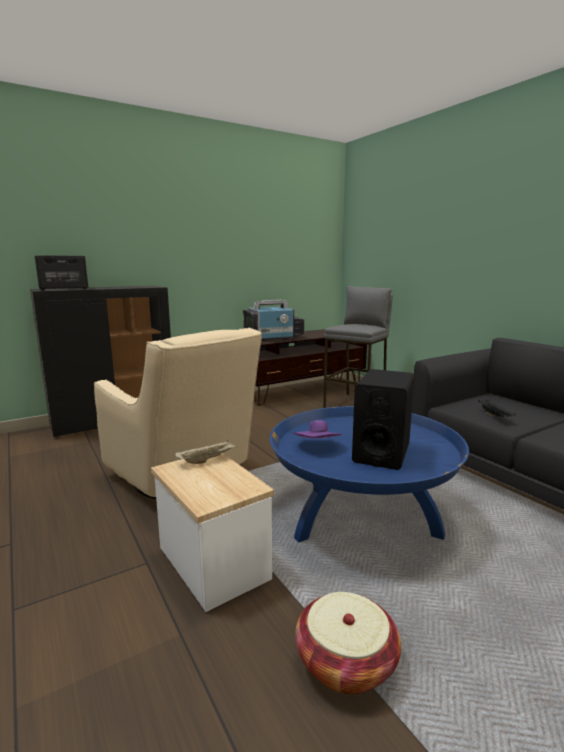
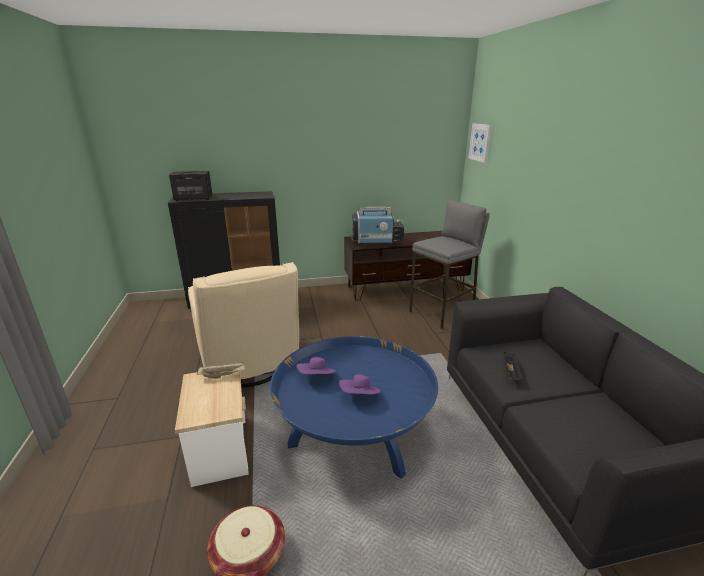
camera: 20 degrees right, 10 degrees up
black speaker [352,369,414,470] -> purple hat [339,375,381,394]
none -> picture [468,124,492,163]

